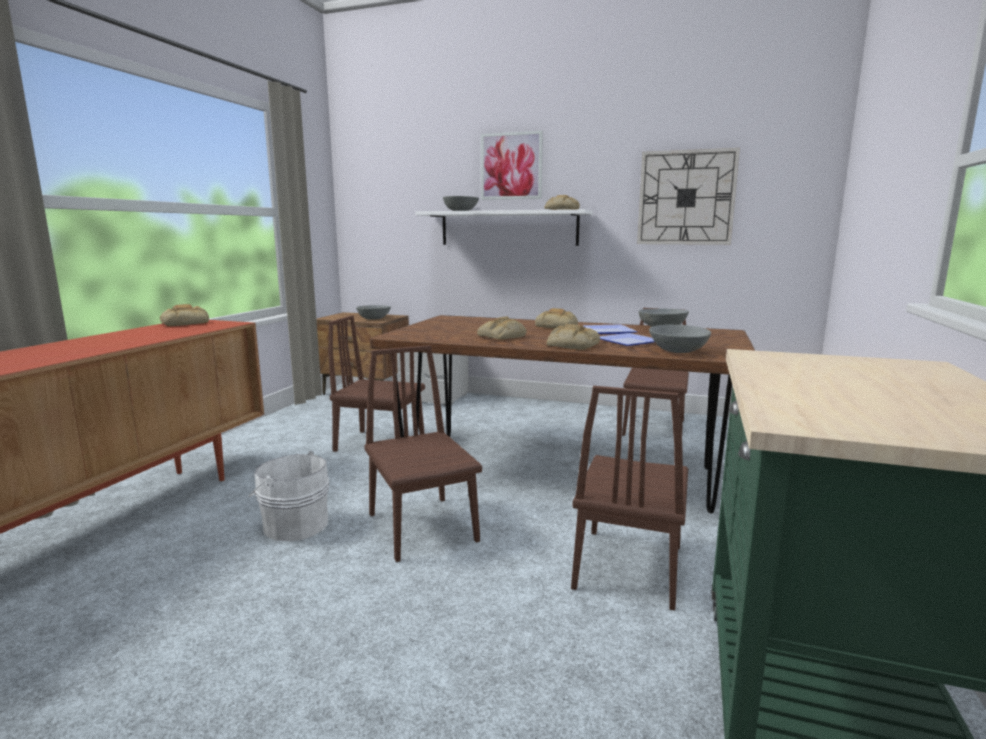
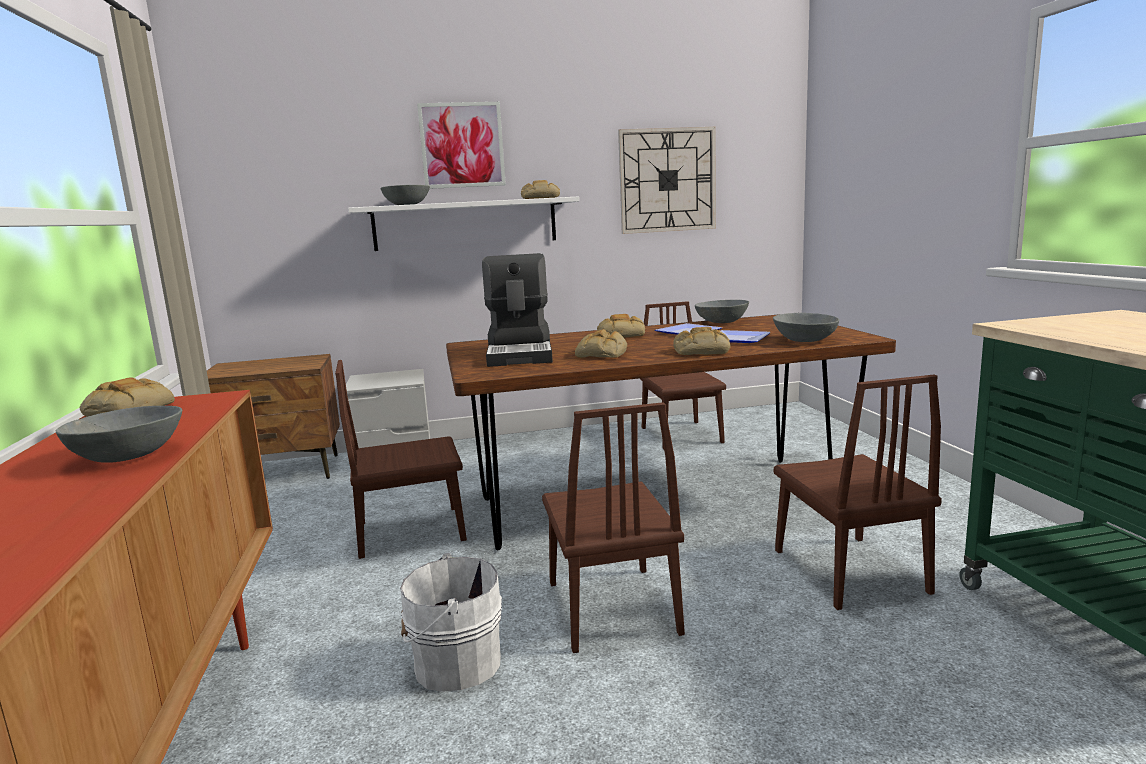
camera: 30 degrees left, 0 degrees up
grey bowl [356,305,391,320] -> grey bowl moved to [56,406,182,463]
brown chair [364,345,482,562] -> brown chair turned 135 degrees counterclockwise [542,402,685,653]
none -> coffee machine [482,253,553,367]

